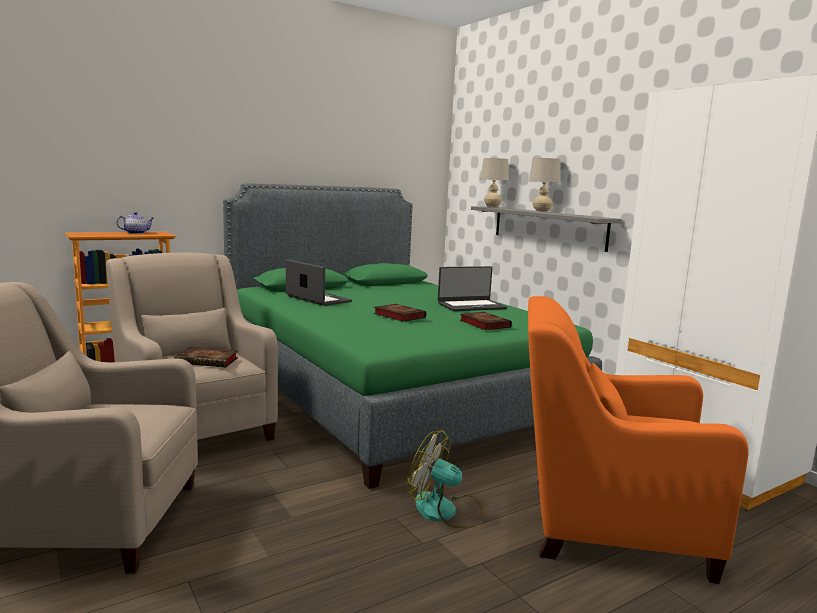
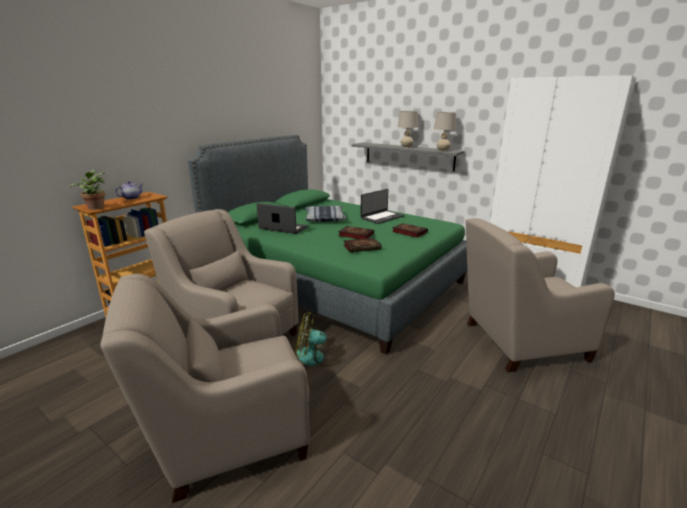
camera: 20 degrees left, 10 degrees up
book [175,347,238,367] -> book moved to [343,238,382,252]
fan [406,431,483,528] -> fan moved to [295,312,340,367]
beige table lamp [480,158,509,208] -> beige table lamp moved to [434,112,456,151]
orange armchair [528,296,749,584] -> beige armchair [466,218,615,372]
none -> potted plant [69,170,105,210]
none -> pillow [305,206,347,222]

